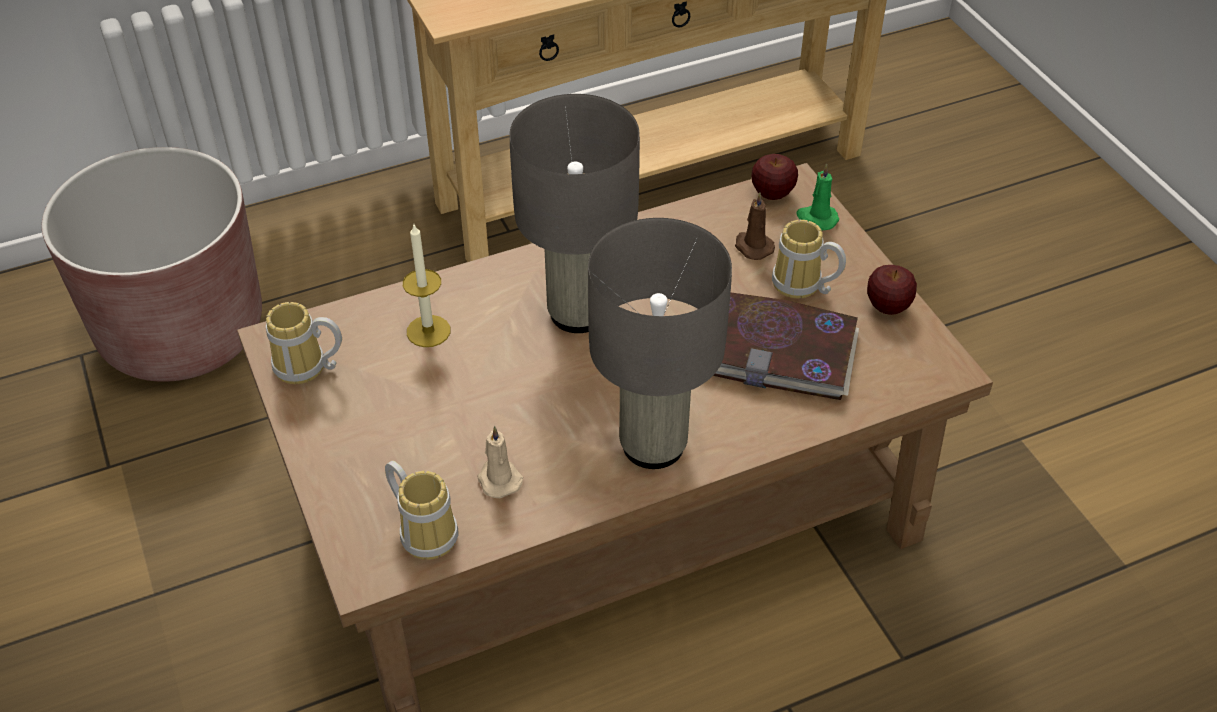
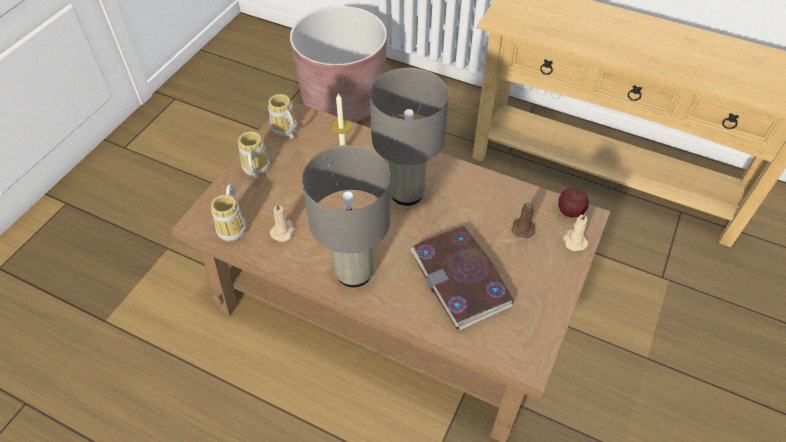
camera: 50 degrees right, 5 degrees up
mug [772,220,846,298] -> mug moved to [238,131,270,180]
green candle [796,163,839,230] -> beige candle [563,213,588,251]
apple [867,265,917,315] -> none

